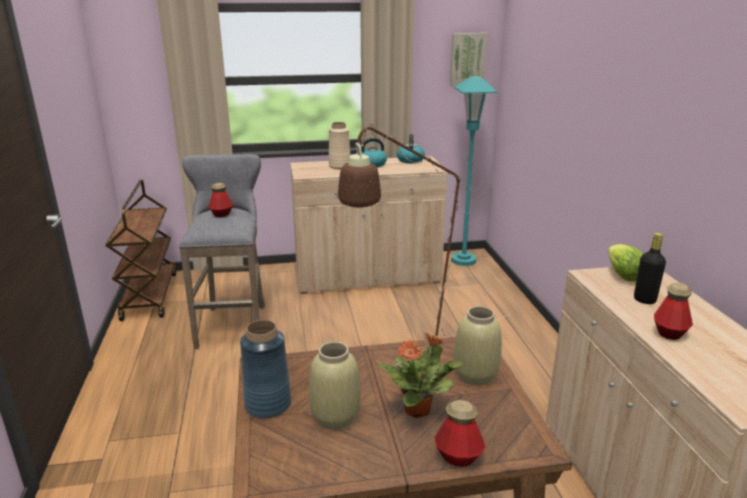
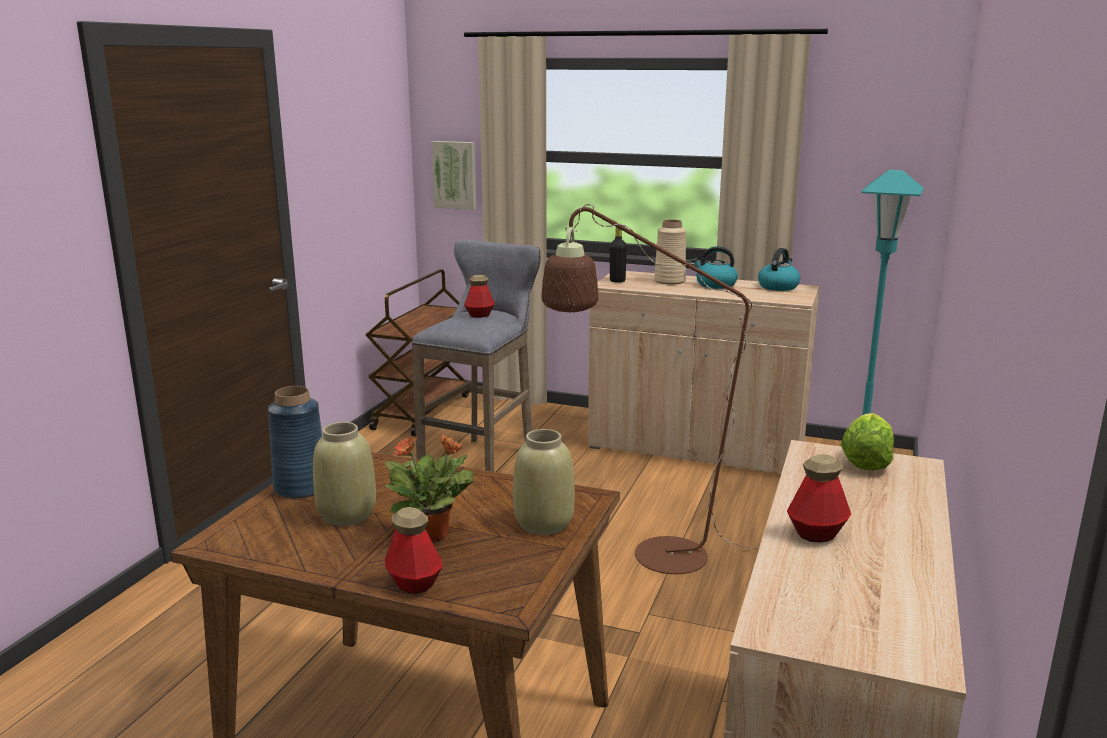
camera: 30 degrees right, 5 degrees down
picture [450,33,487,86] -> picture moved to [431,141,476,210]
black bottle [634,233,666,304] -> black bottle moved to [610,227,627,283]

